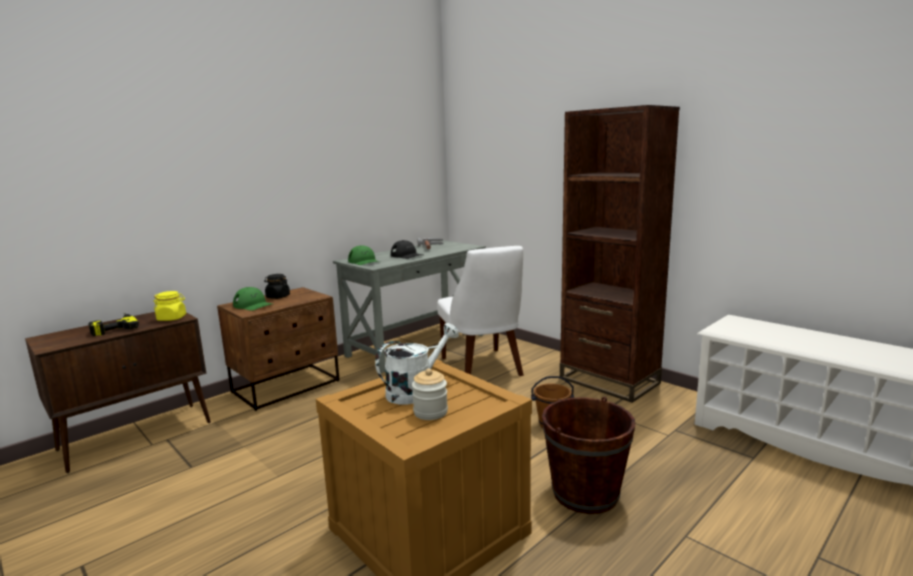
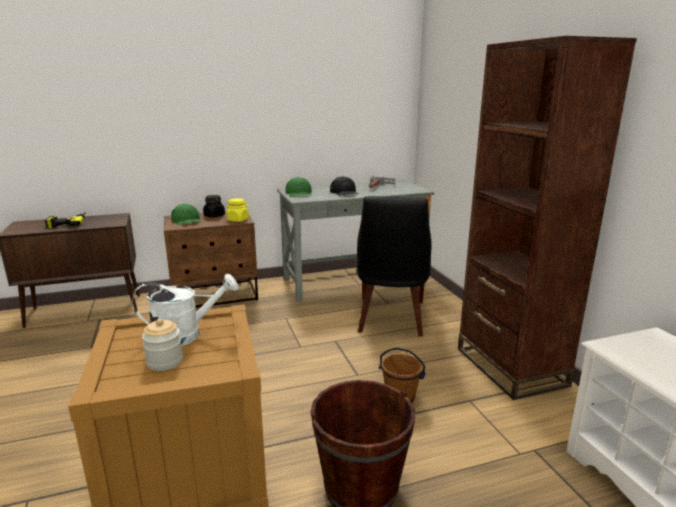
camera: 25 degrees right, 5 degrees up
yellow jar [153,291,186,321] -> yellow jar moved to [227,198,249,222]
white chair [437,246,524,376] -> black chair [356,196,431,336]

